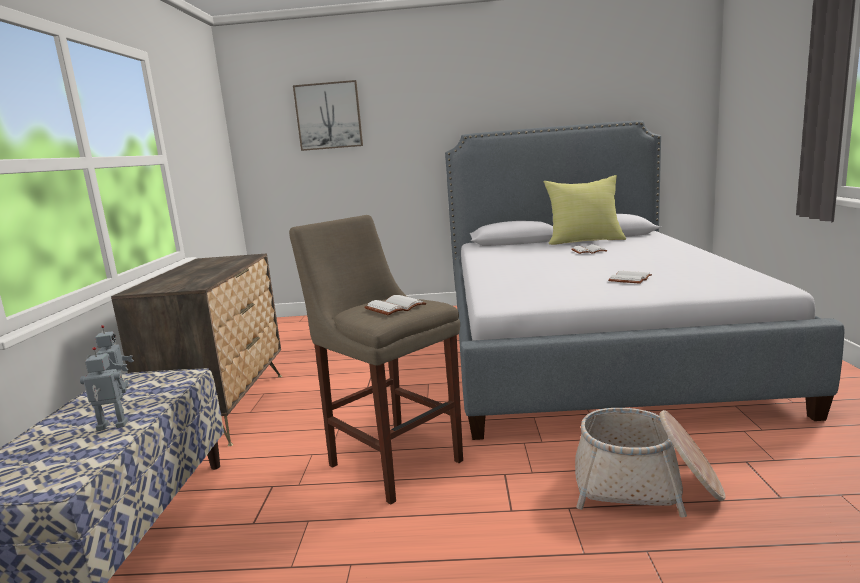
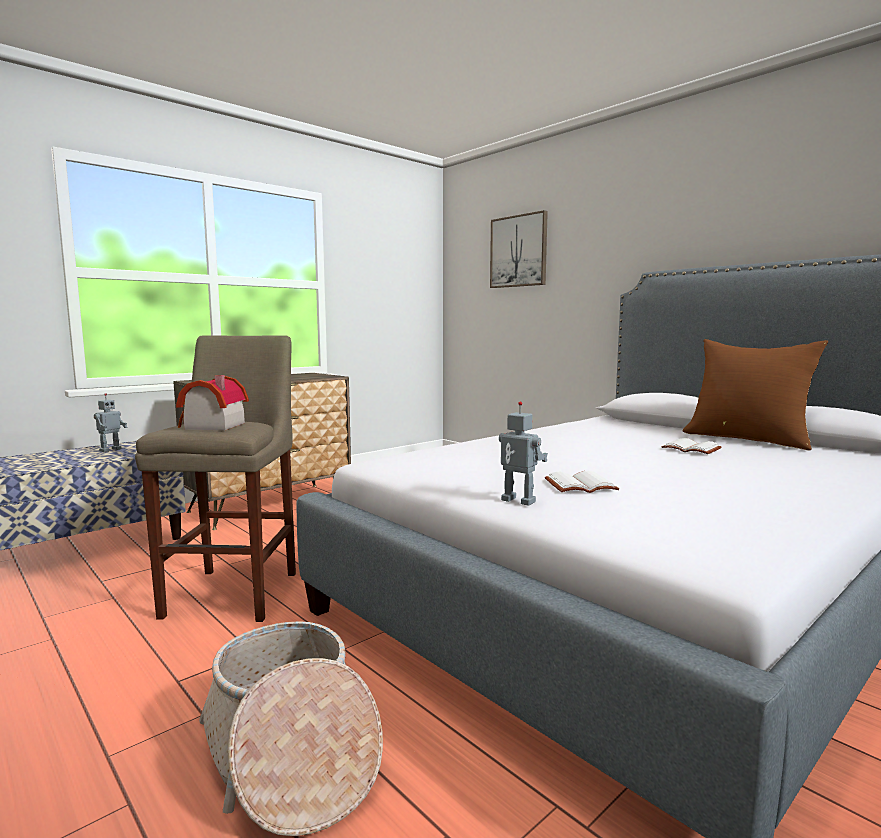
camera: 45 degrees right, 5 degrees down
toy robot [80,347,129,431] -> toy robot moved to [499,401,548,506]
white book [364,295,427,316] -> toy house [176,375,249,430]
yellow pillow [544,175,626,245] -> brown pillow [683,339,828,451]

